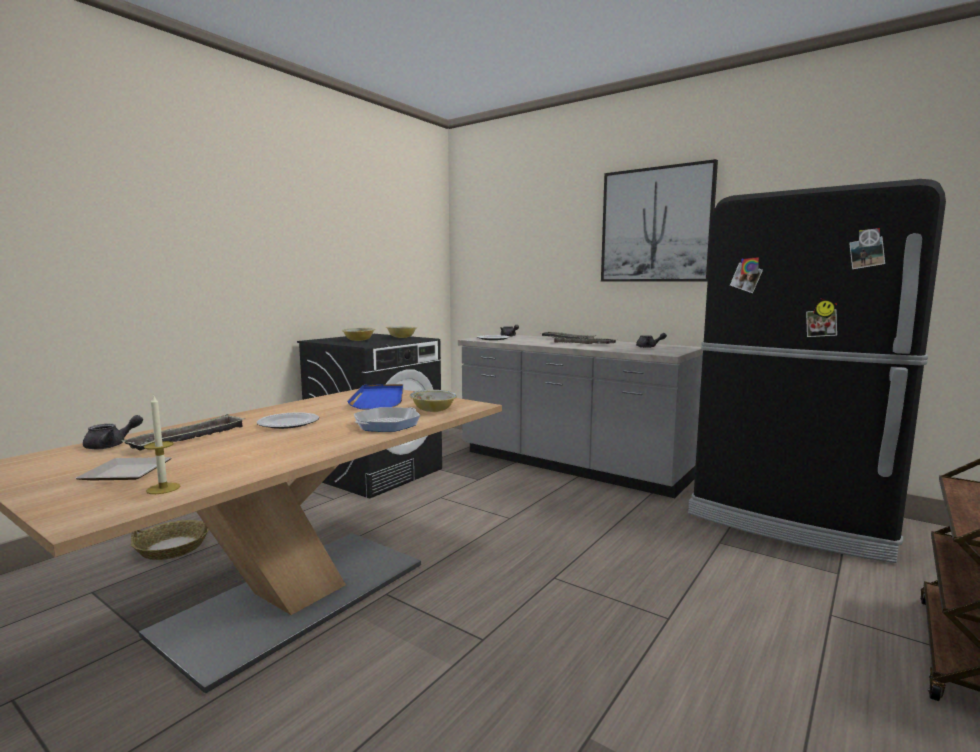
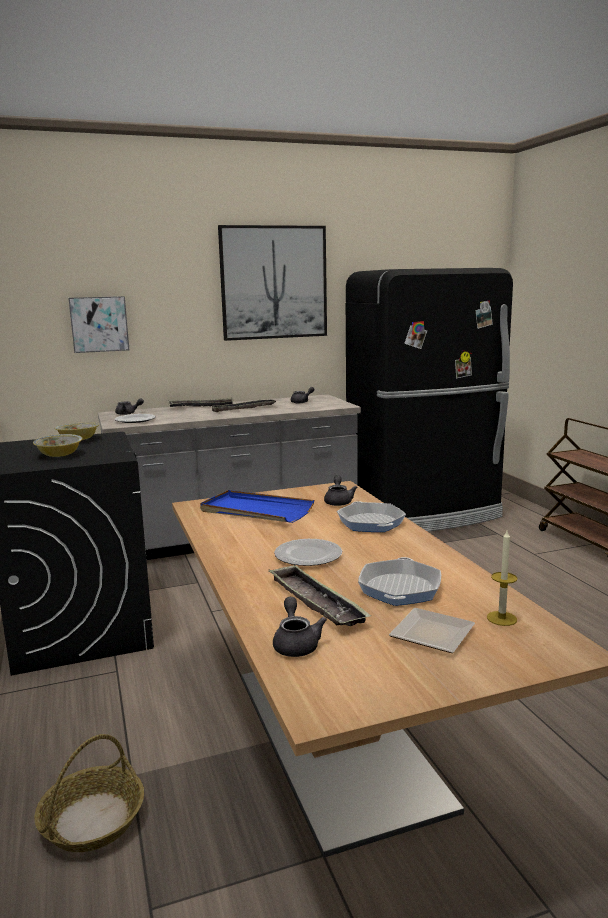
camera: 55 degrees left, 5 degrees up
bowl [410,390,457,412] -> grey teapot [324,475,358,506]
none -> picture [68,296,129,353]
none -> frying pan [358,557,441,606]

